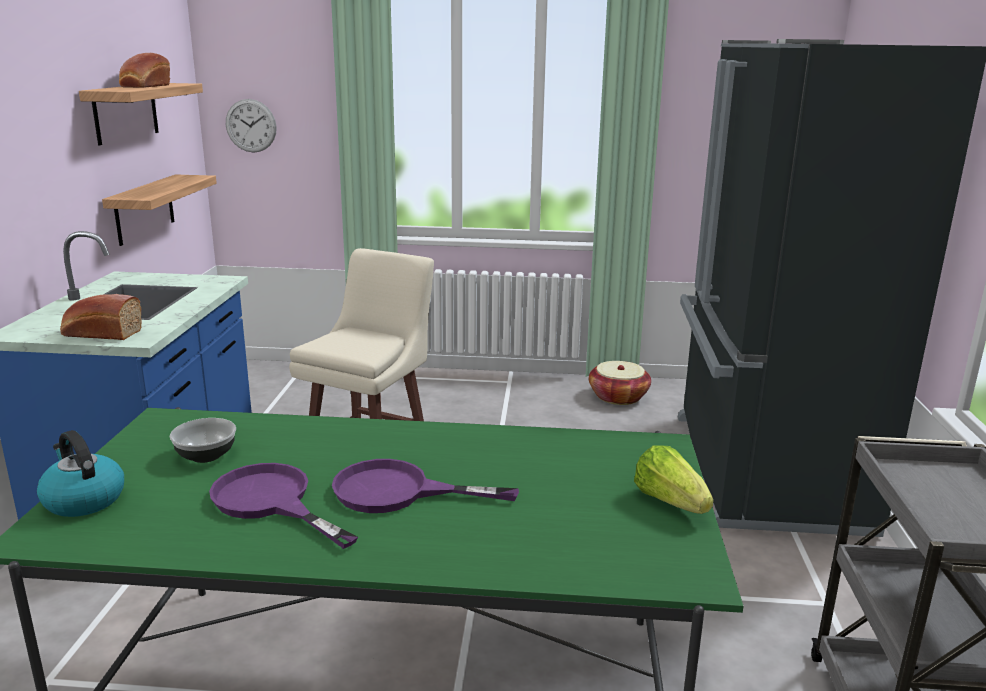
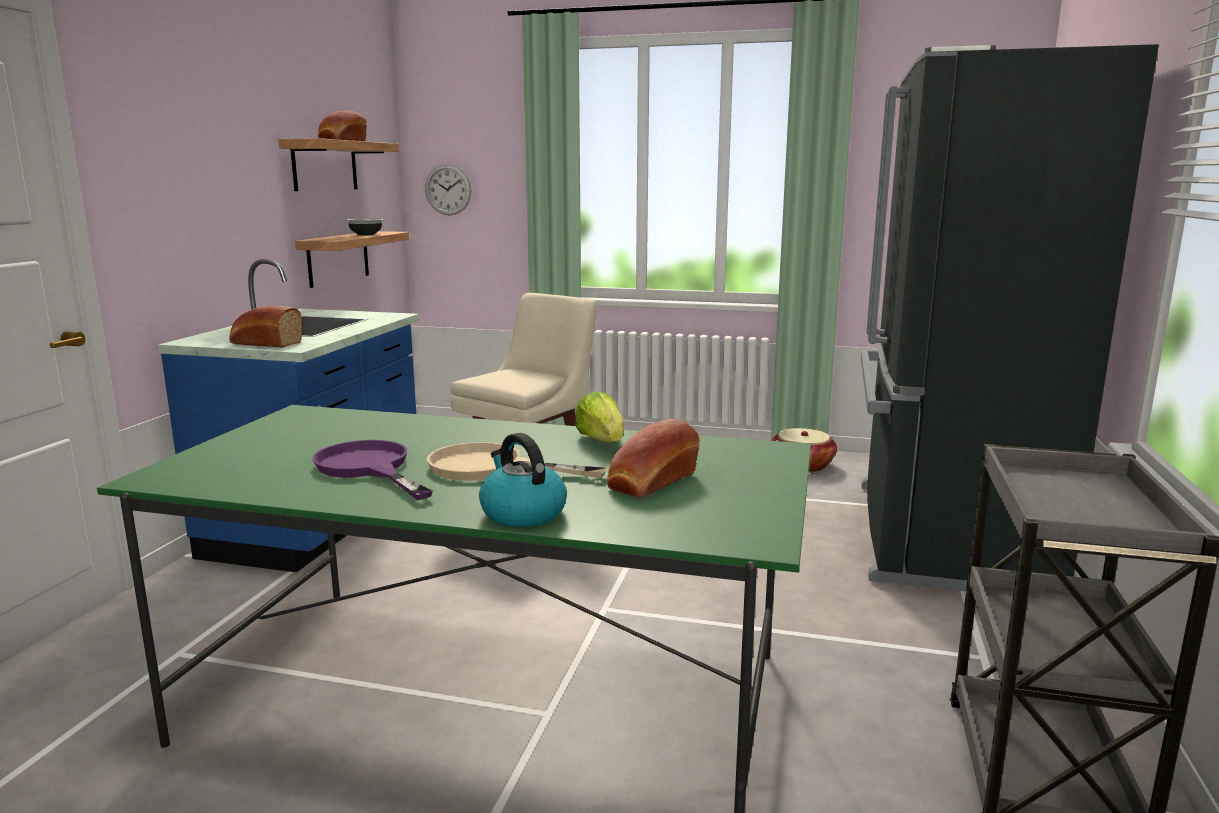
camera: 10 degrees right, 5 degrees down
kettle [37,430,124,517] -> kettle moved to [479,433,567,527]
bowl [170,418,236,463] -> bowl moved to [347,218,383,235]
purple frying pan [332,459,519,513] -> beige frying pan [427,442,607,481]
lettuce [634,445,713,514] -> lettuce moved to [575,391,624,442]
none -> bread [607,419,699,497]

